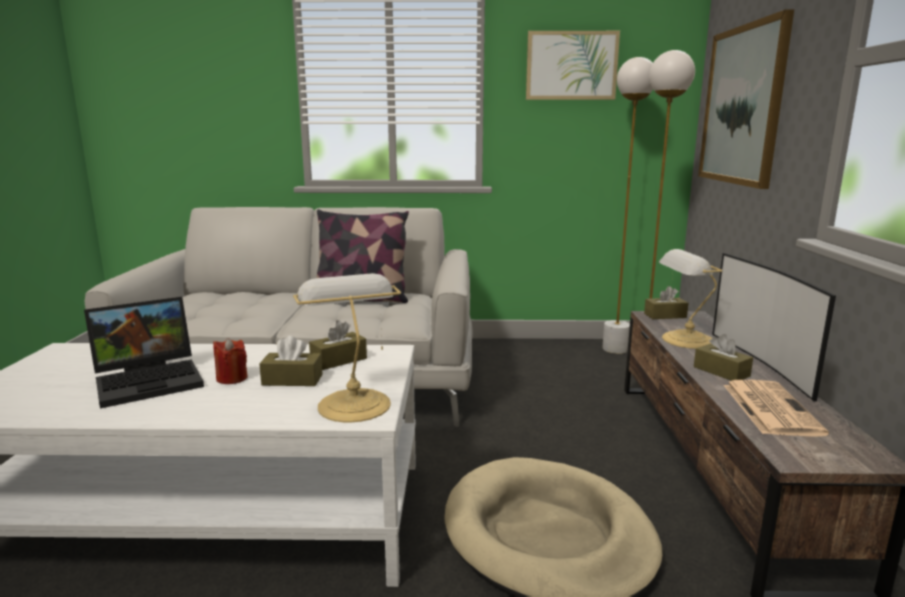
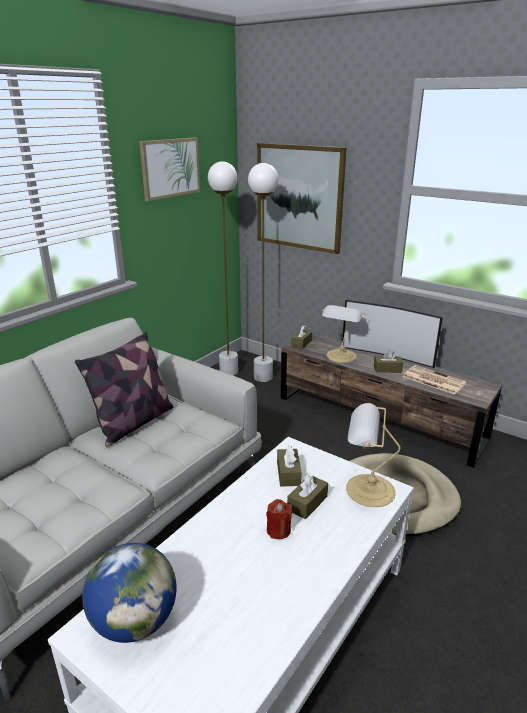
camera: 55 degrees left, 10 degrees up
laptop [84,297,204,408] -> none
none -> globe [82,543,177,643]

